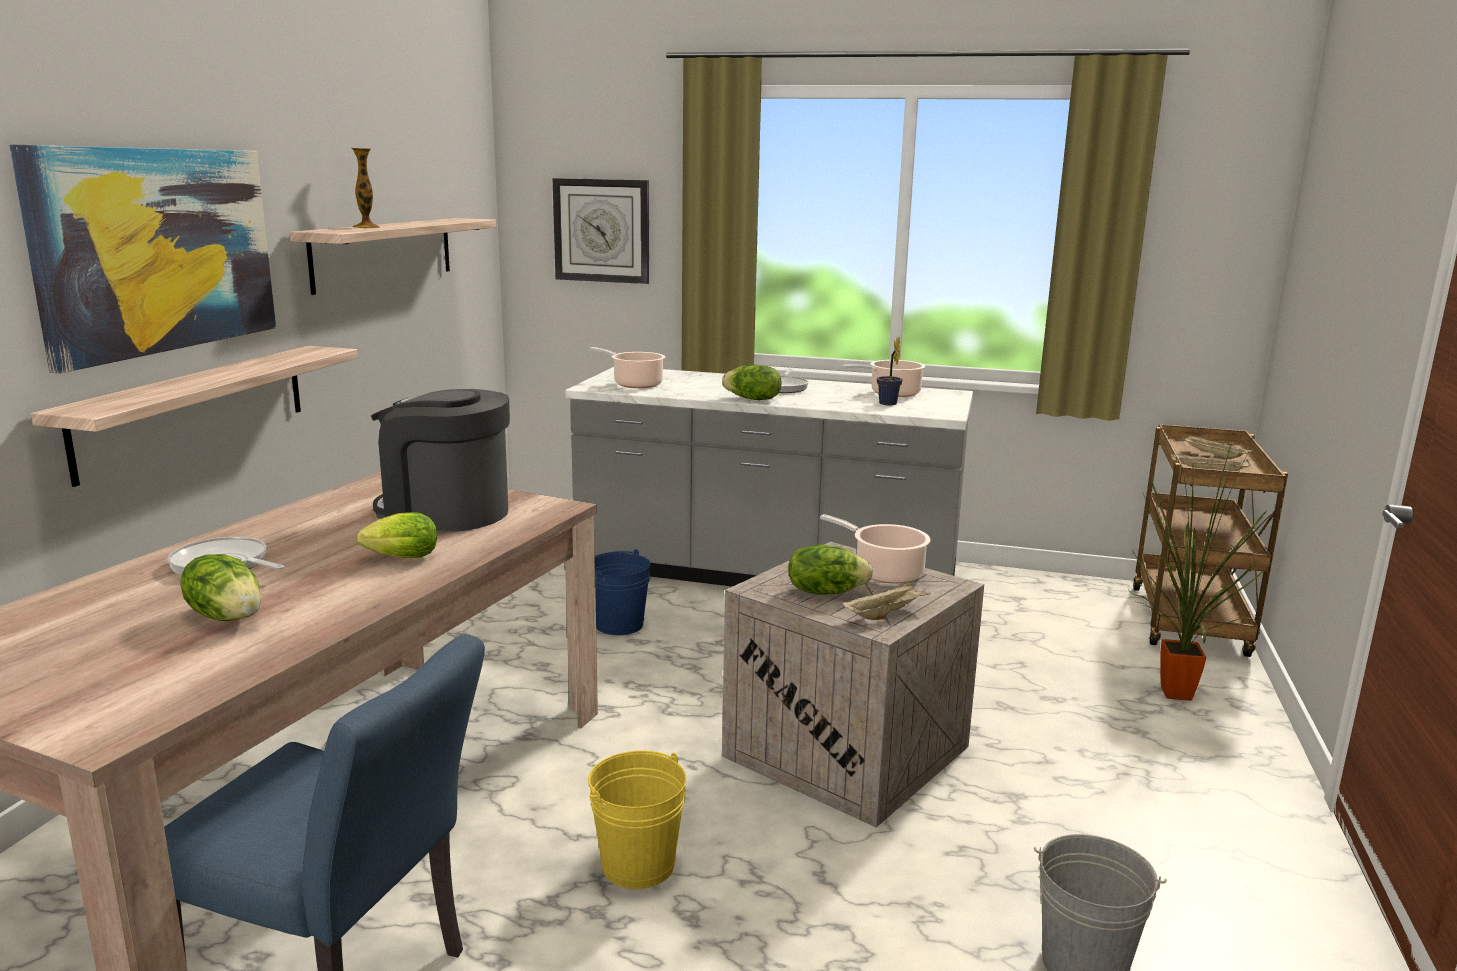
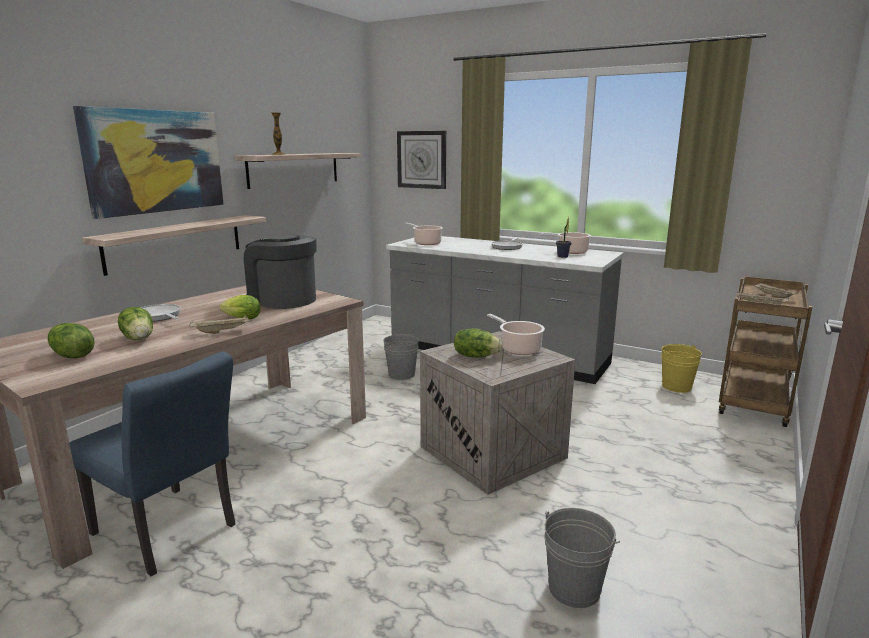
camera: 15 degrees right, 0 degrees up
yellow bucket [588,751,687,889] -> yellow bucket moved to [661,344,702,393]
blue bucket [595,549,651,635] -> grey bucket [383,333,419,380]
lettuce [722,365,781,400] -> lettuce moved to [48,323,95,358]
beige tray [842,582,930,620] -> beige tray moved to [189,315,250,334]
potted plant [1129,442,1271,701] -> none

